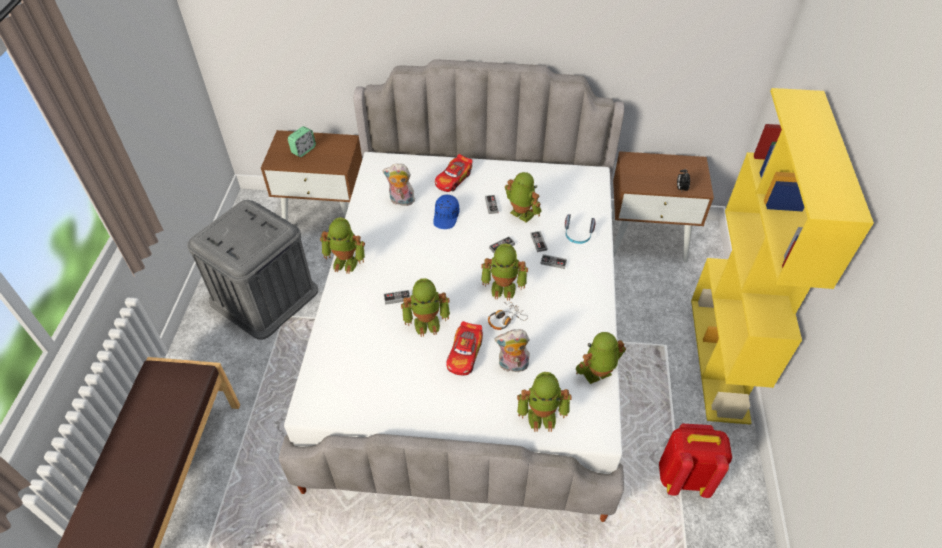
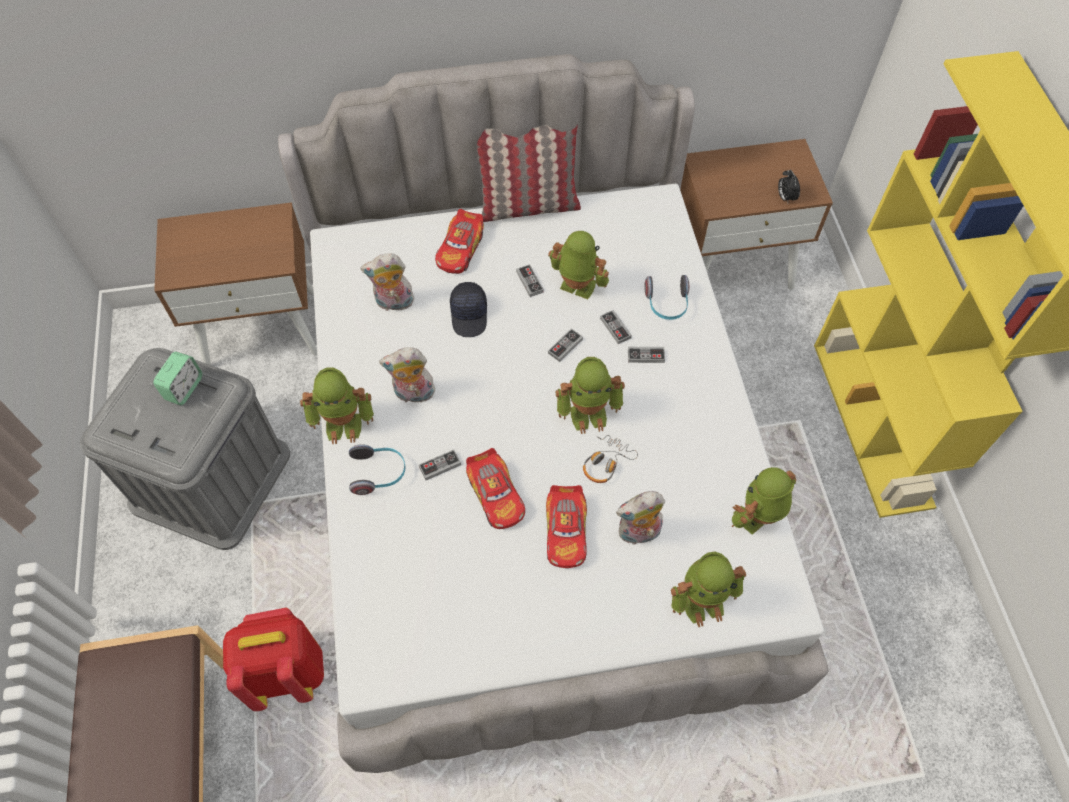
camera: 15 degrees left, 10 degrees up
alarm clock [288,126,316,157] -> alarm clock moved to [153,351,202,405]
toy robot [401,278,450,337] -> toy car [466,448,525,529]
blue cap [433,195,459,229] -> black cap [450,282,487,337]
red backpack [659,424,732,498] -> red backpack moved to [223,607,324,711]
none -> headphones [349,444,406,495]
none -> plush toy [379,347,435,403]
none -> pillow [477,124,581,222]

